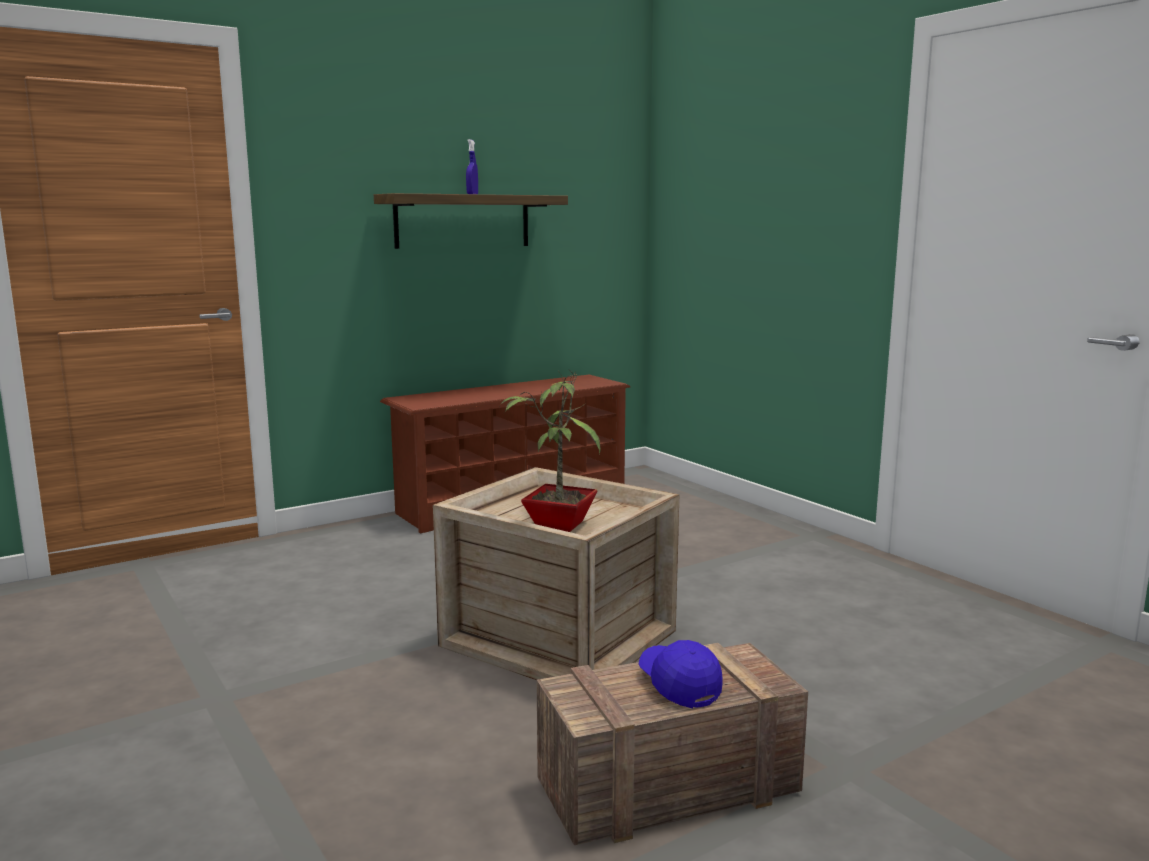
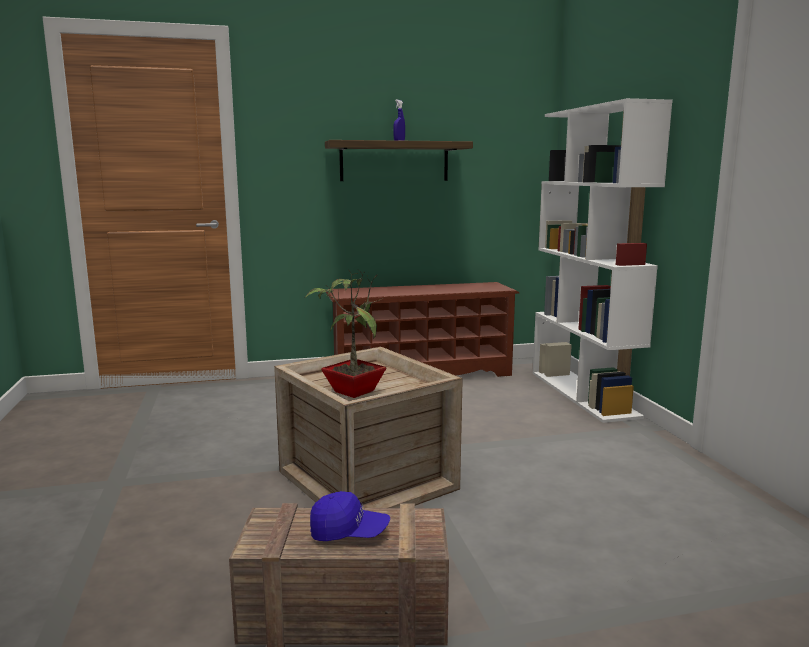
camera: 20 degrees right, 0 degrees up
blue cap [639,640,722,708] -> blue cap turned 105 degrees clockwise [310,491,390,541]
none -> white bookcase [533,98,673,423]

